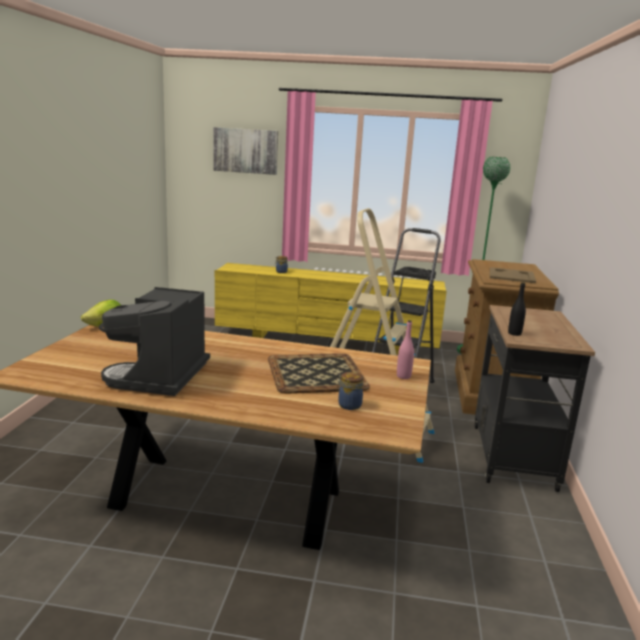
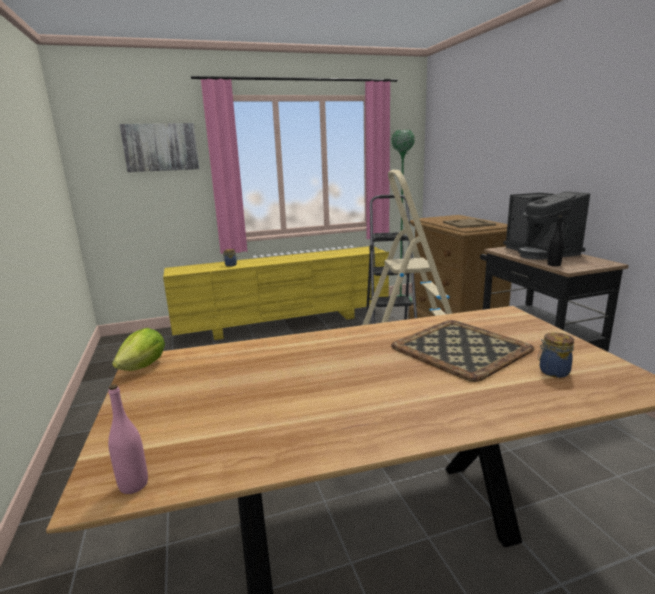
camera: 25 degrees left, 0 degrees up
coffee machine [99,287,210,396] -> coffee machine moved to [503,191,590,260]
pink bottle [397,320,414,379] -> pink bottle moved to [108,384,148,494]

